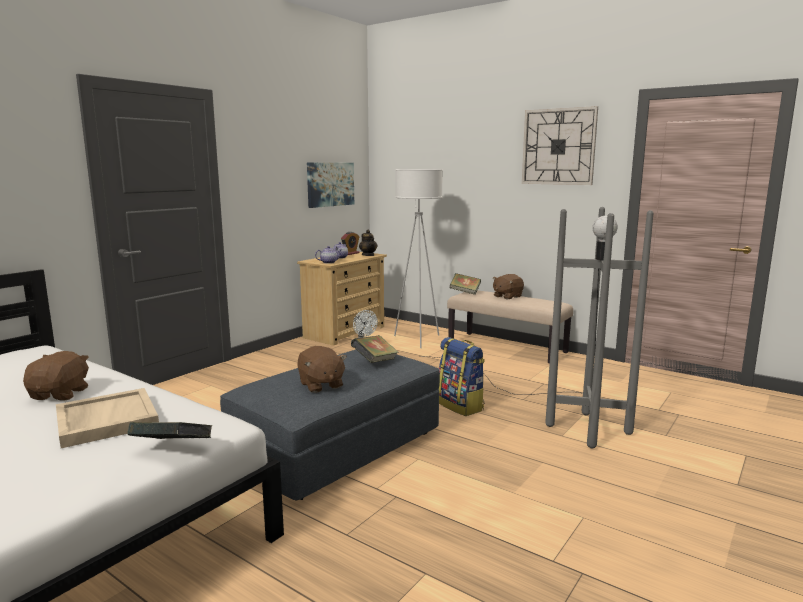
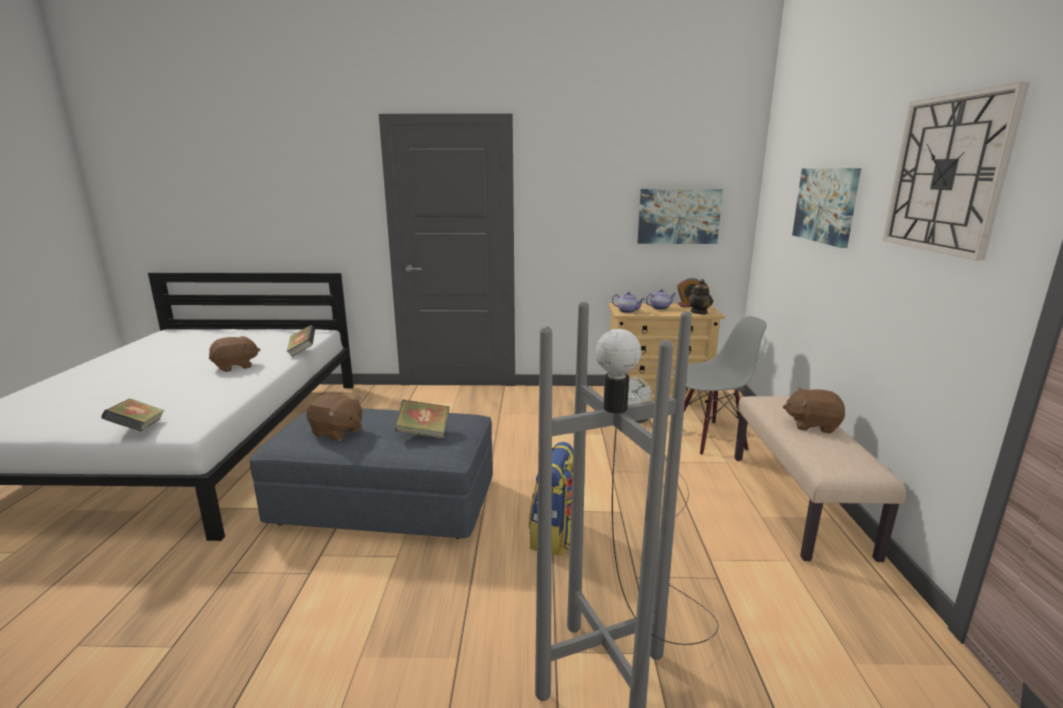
camera: 55 degrees right, 5 degrees up
beige tray [56,388,159,448] -> none
brown plush toy [297,346,347,393] -> brown plush toy turned 90 degrees counterclockwise [306,393,362,441]
white floor lamp [394,169,443,348] -> grey chair [673,316,767,455]
book [450,273,481,295] -> book moved to [286,325,315,357]
none -> picture [792,168,861,248]

